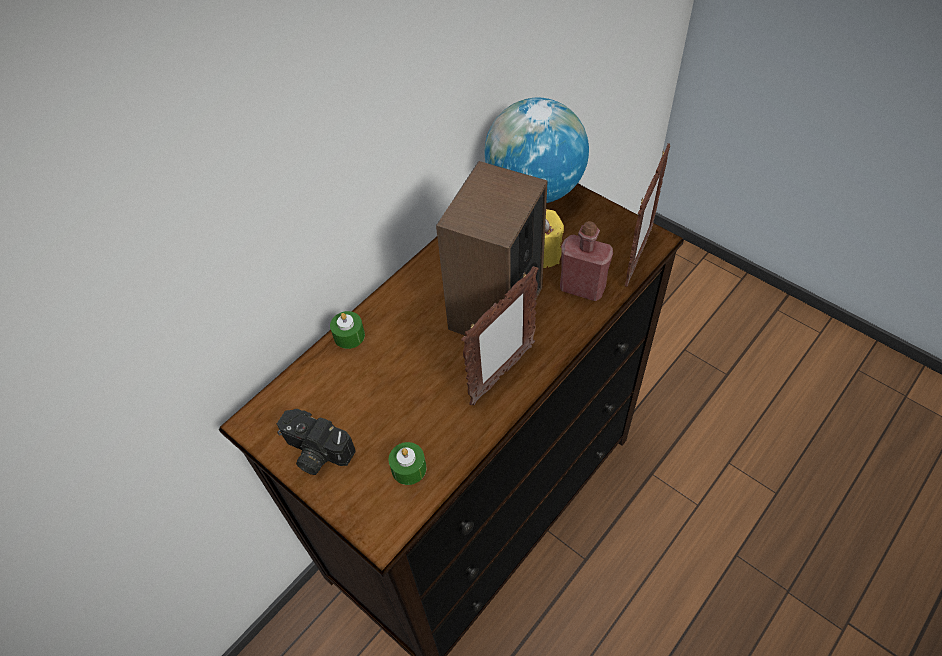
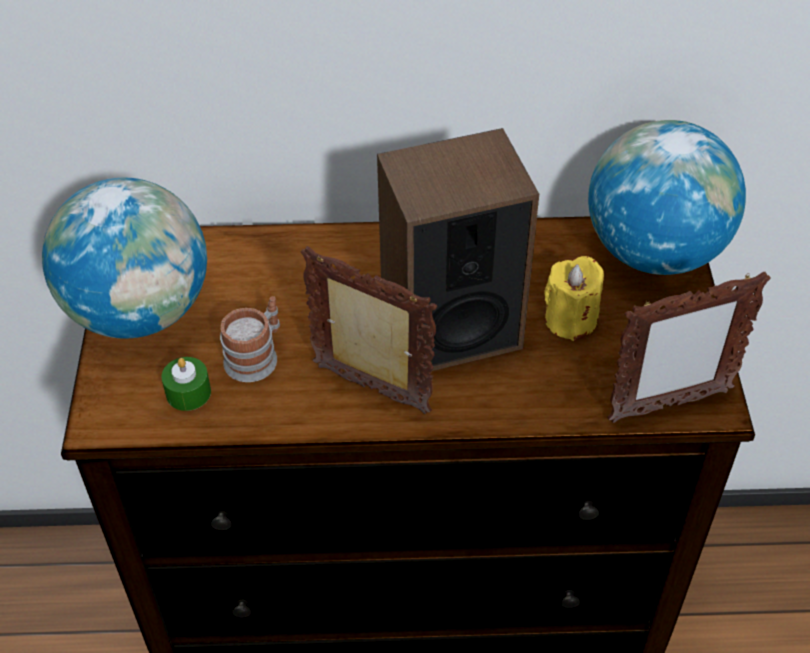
camera: 45 degrees right, 5 degrees down
camera [277,409,356,475] -> globe [42,178,207,339]
green candle [330,311,365,349] -> none
picture frame [461,266,539,406] -> picture frame turned 150 degrees counterclockwise [301,246,437,414]
red bottle [560,221,613,301] -> none
none -> mug [220,296,280,382]

